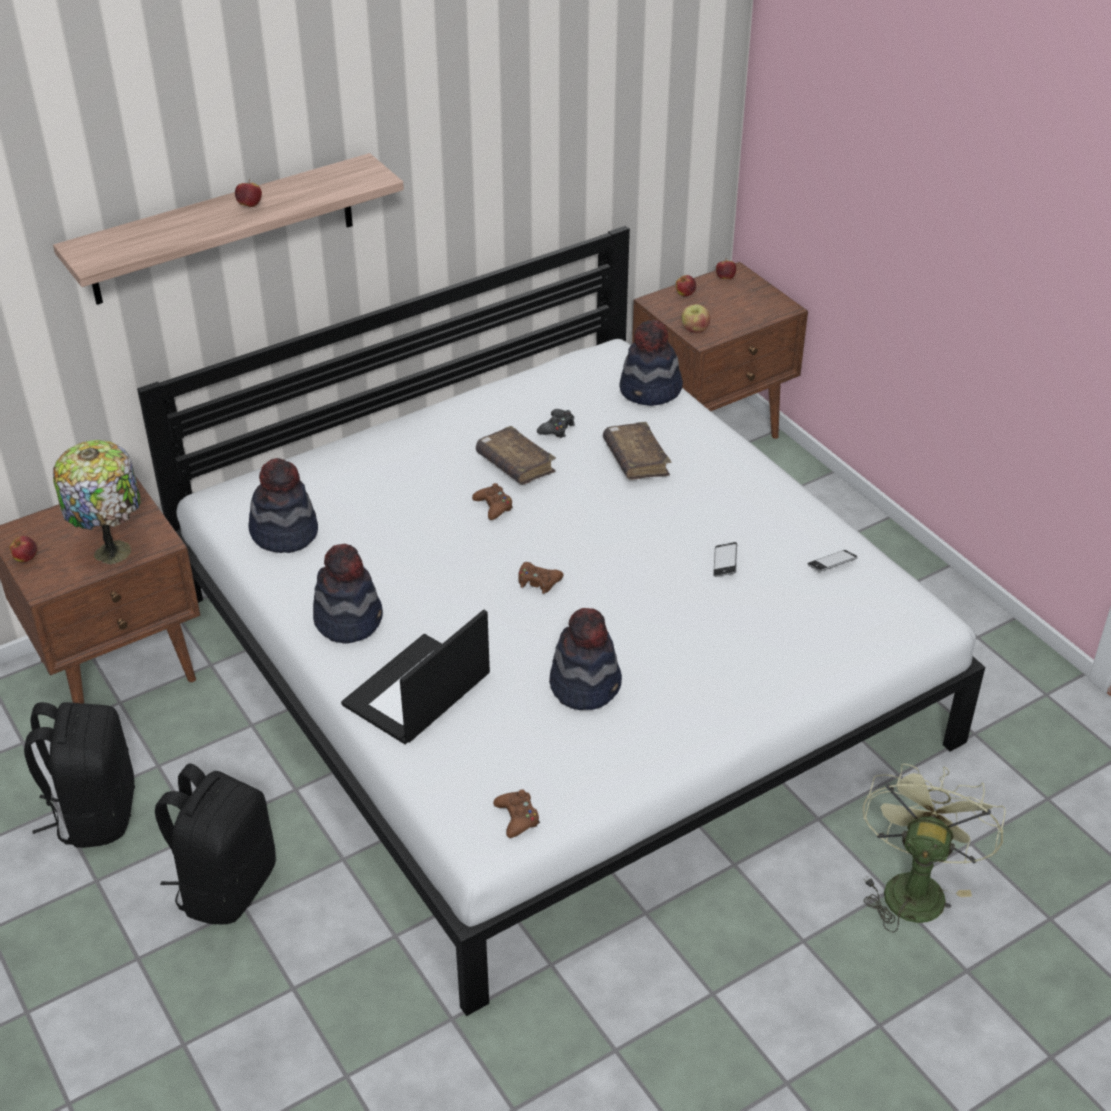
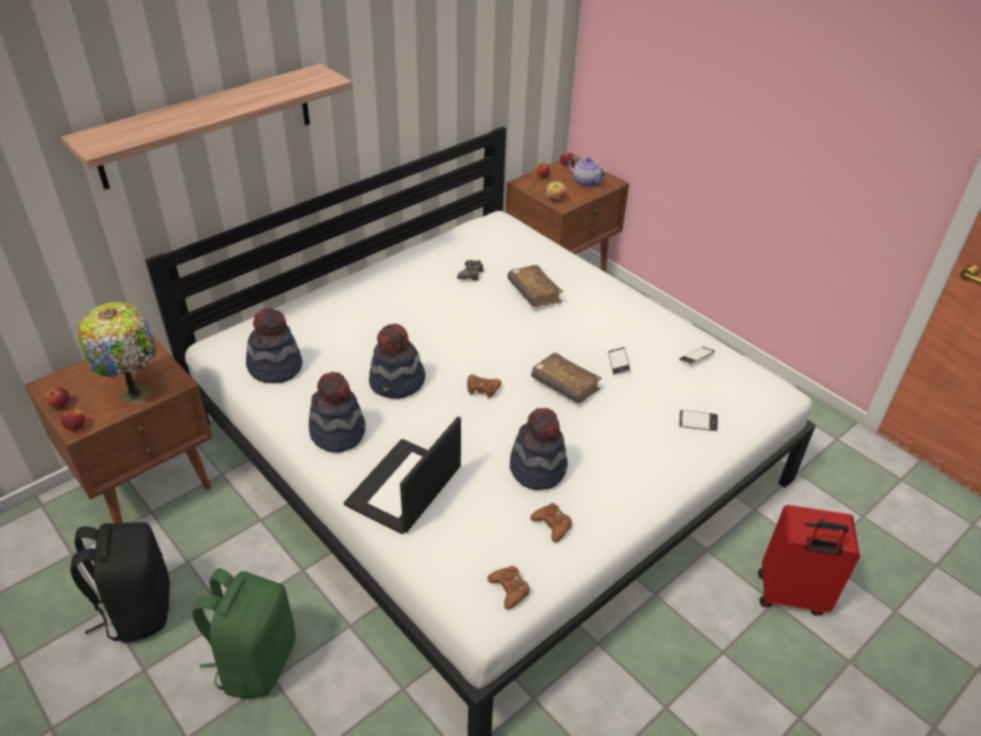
camera: 10 degrees left, 0 degrees up
black backpack [155,763,276,924] -> green backpack [192,568,296,699]
apple [235,179,262,207] -> apple moved to [61,408,85,430]
brown game controller [472,483,513,520] -> brown game controller moved to [530,503,572,543]
brown book [476,426,556,485] -> brown book moved to [531,352,602,404]
hat [620,320,683,406] -> hat moved to [369,324,425,399]
green fan [862,763,1006,933] -> red suitcase [758,505,860,616]
none -> teapot [568,156,607,187]
none -> phone [679,410,718,431]

